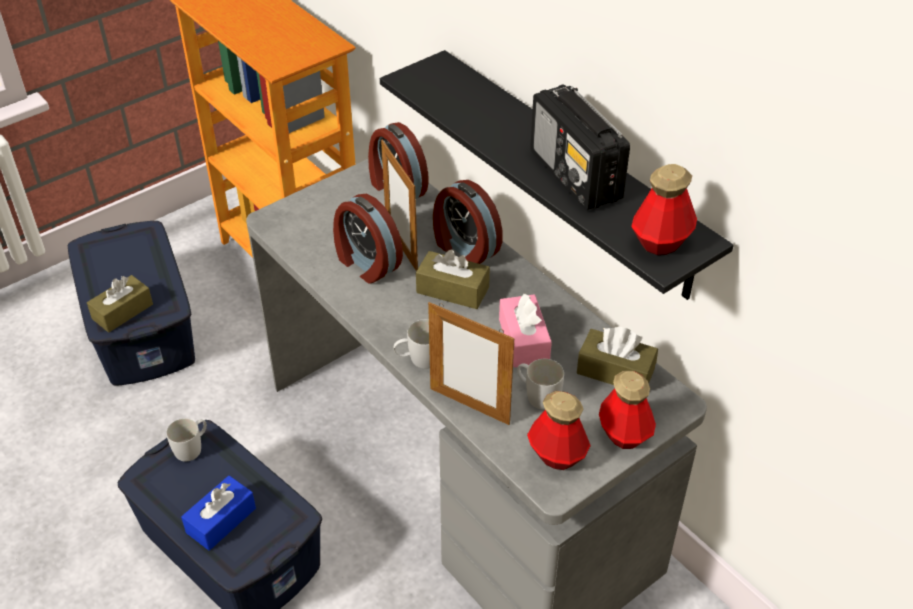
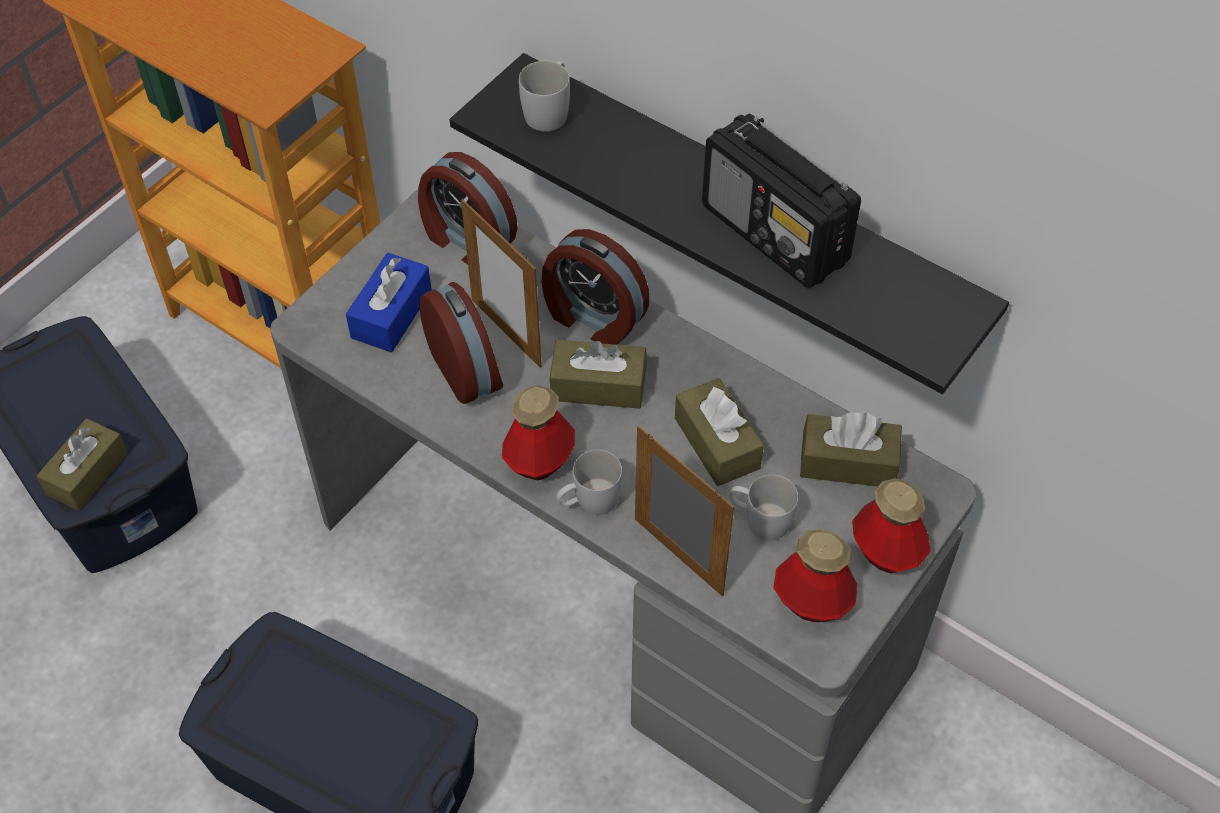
camera: 15 degrees left, 10 degrees up
white mug [166,418,207,462] -> white mug moved to [519,61,570,132]
blue tissue box [181,475,256,551] -> blue tissue box moved to [346,253,432,352]
alarm clock [333,194,403,284] -> alarm clock turned 150 degrees counterclockwise [419,282,503,404]
picture frame [428,302,514,425] -> picture frame turned 150 degrees counterclockwise [635,426,734,596]
pink tissue box [499,293,552,368] -> brown tissue box [675,378,764,486]
bottle [631,164,697,255] -> bottle moved to [502,385,575,480]

